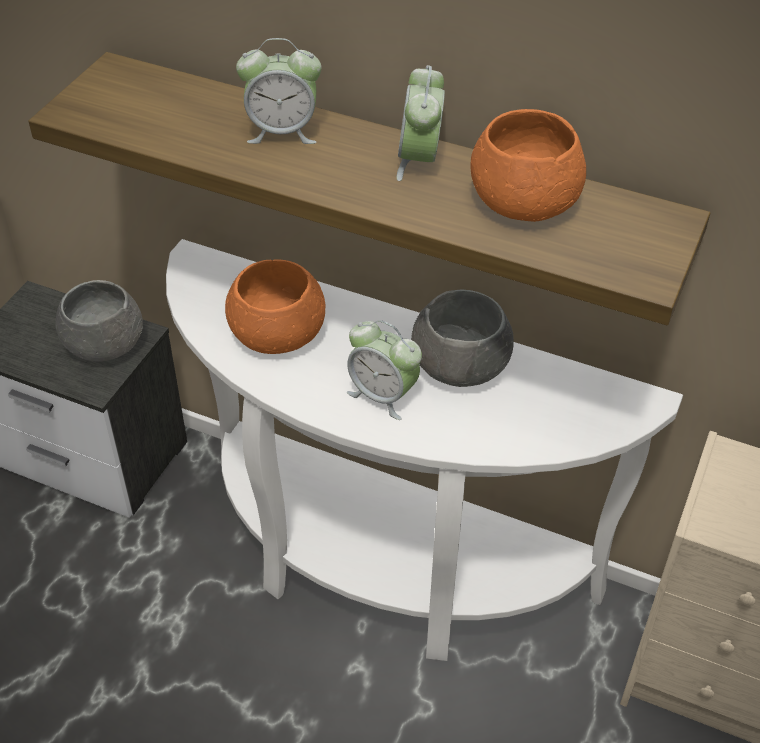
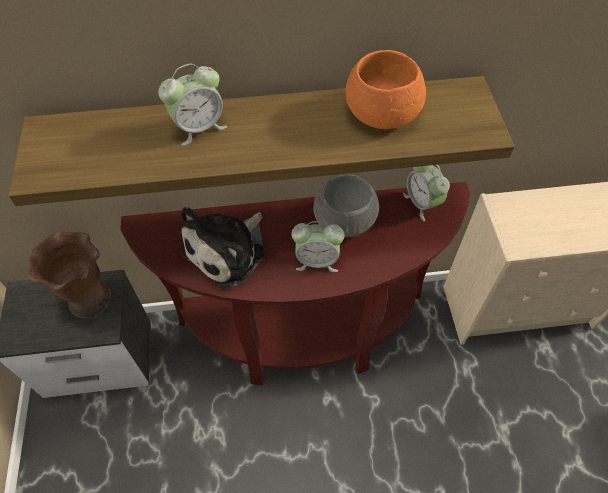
camera: 30 degrees left, 10 degrees up
grey bowl [56,280,143,362] -> brown vase [28,232,111,319]
white console table [166,239,683,661] -> brown console table [120,182,470,386]
orange bowl [225,260,325,354] -> plush toy [181,207,265,289]
alarm clock [397,65,445,181] -> alarm clock moved to [403,165,450,221]

